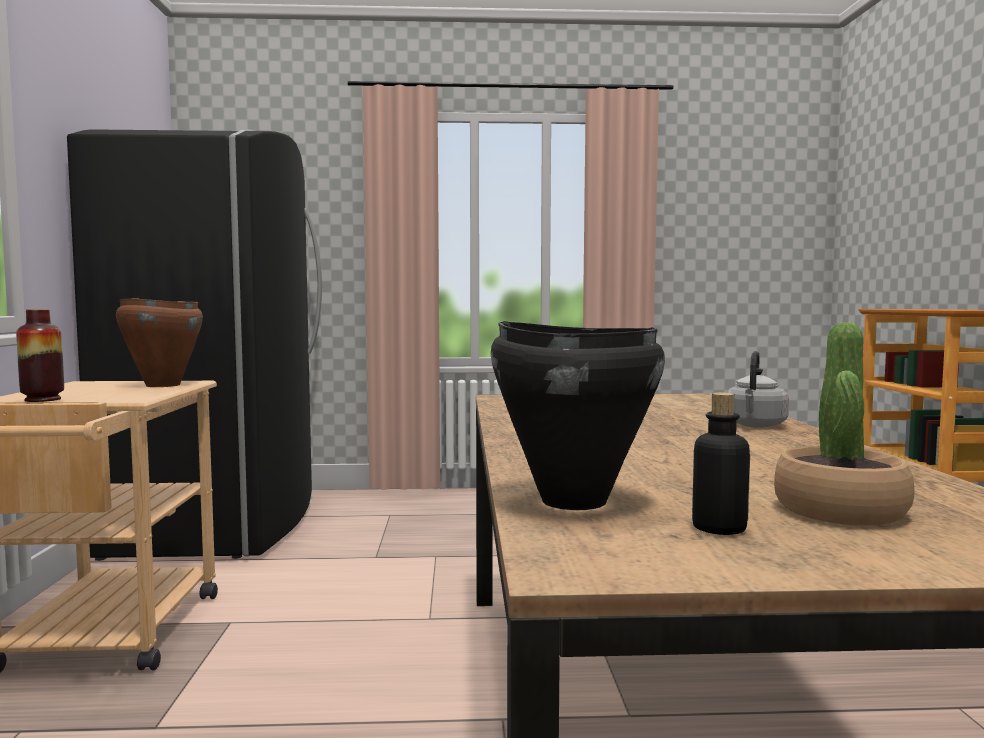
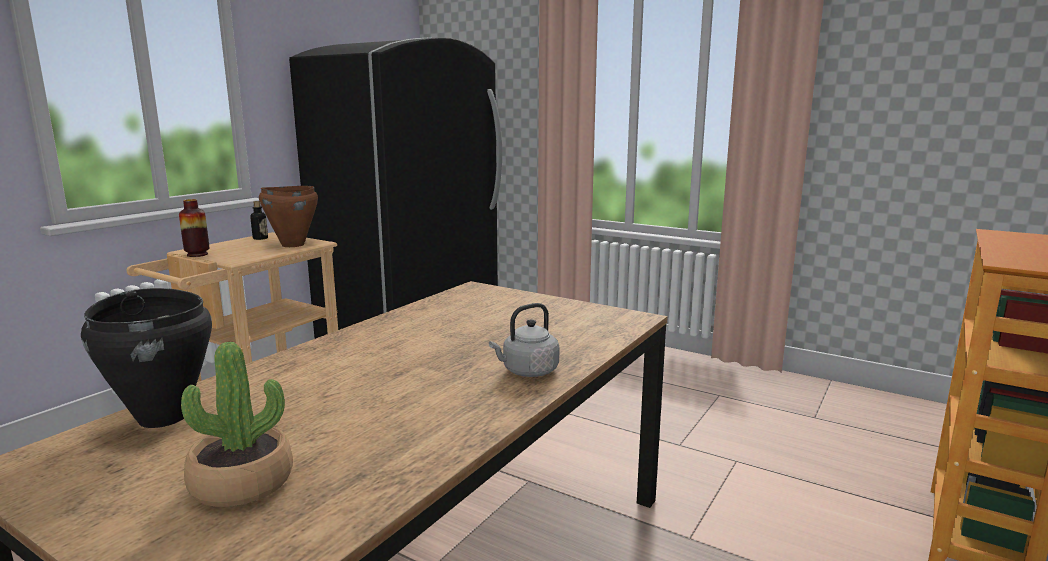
camera: 35 degrees right, 10 degrees up
bottle [692,392,750,535] -> bottle moved to [250,201,268,240]

